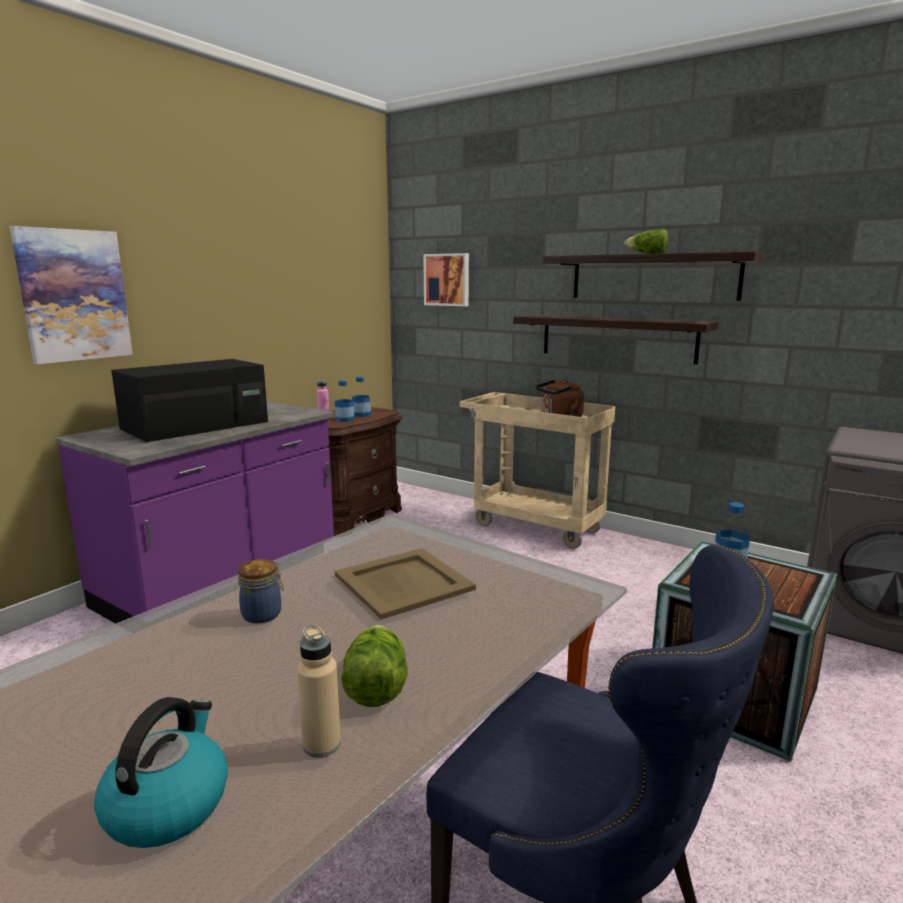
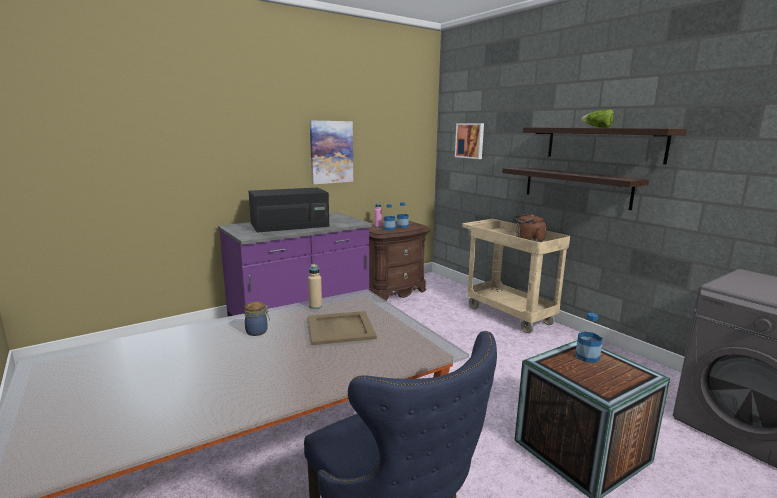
camera: 20 degrees right, 0 degrees up
picture [10,226,133,364] -> picture moved to [310,121,353,184]
kettle [94,697,228,848] -> none
beige bottle [297,625,341,758] -> beige bottle moved to [308,264,322,309]
lettuce [341,625,408,707] -> none

